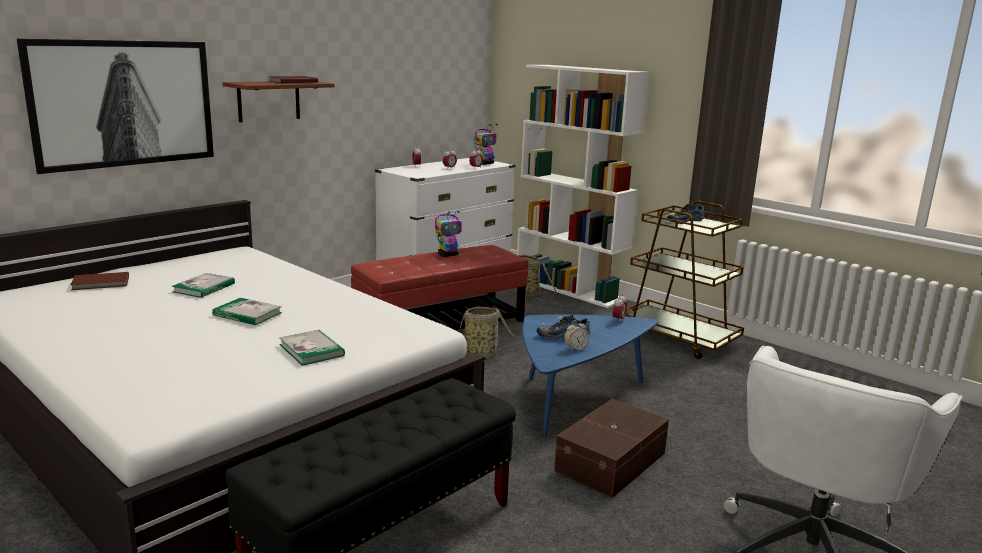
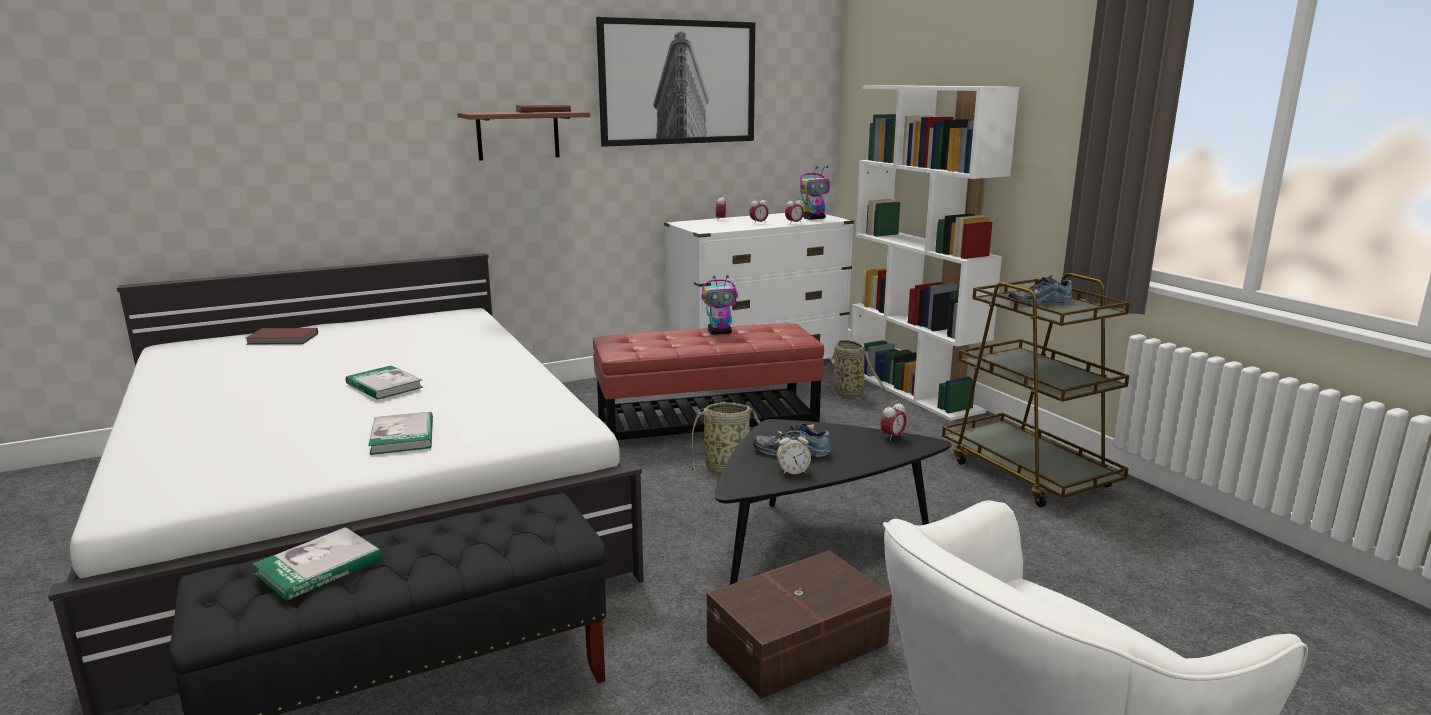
camera: 20 degrees right, 0 degrees up
picture [17,39,214,174] -> picture moved to [596,17,755,147]
book [171,273,235,298] -> book moved to [253,527,382,601]
blue coffee table [523,314,658,435] -> black coffee table [715,419,952,585]

